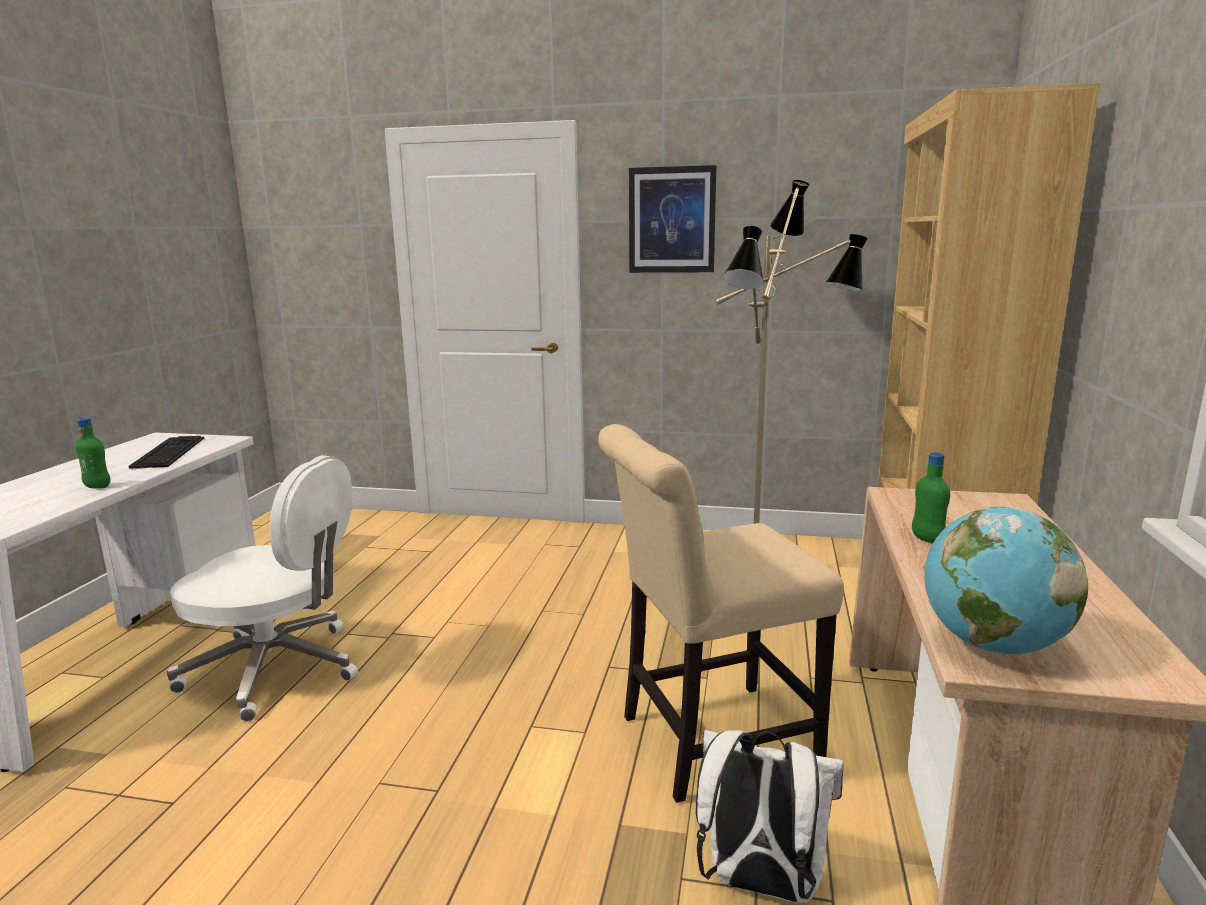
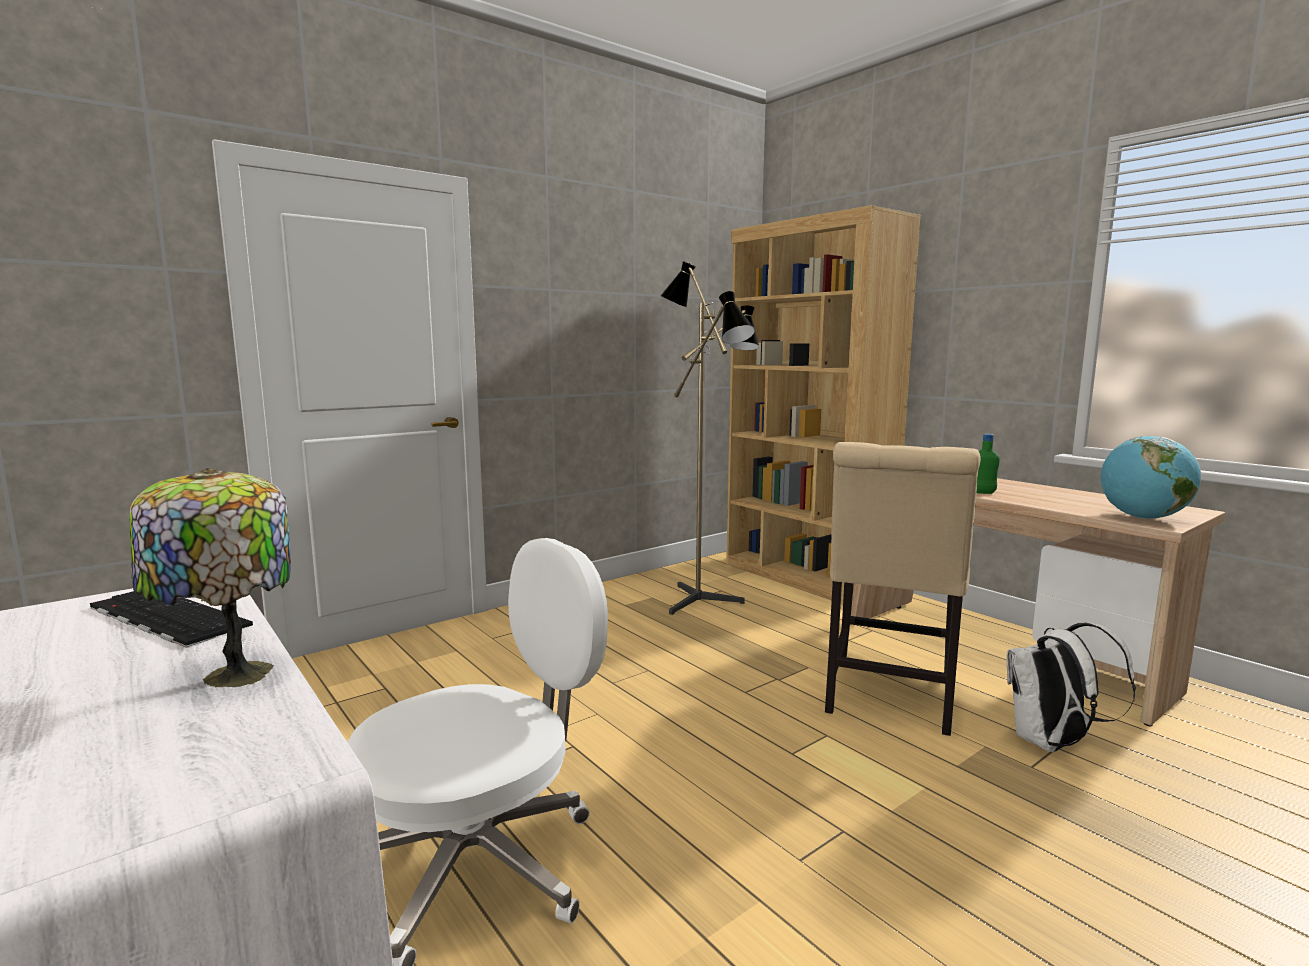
camera: 50 degrees left, 5 degrees down
green bottle [75,417,111,489] -> table lamp [130,468,291,688]
picture [629,165,717,273] -> none

